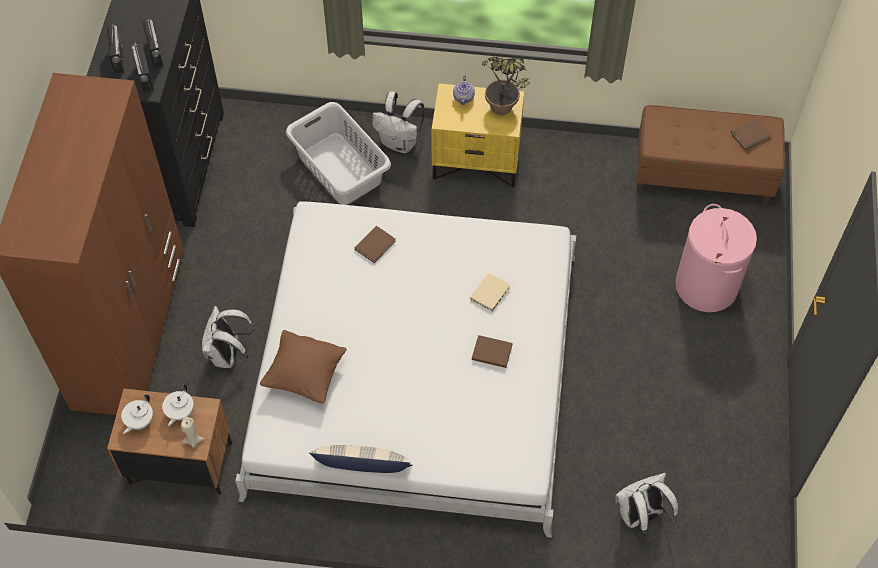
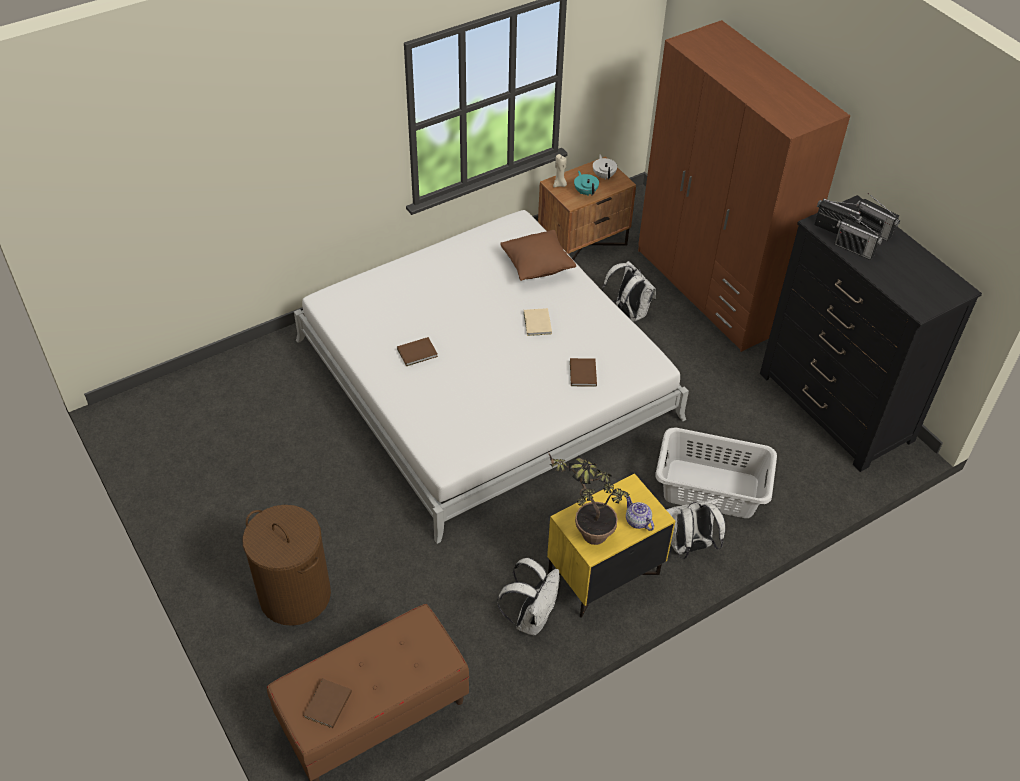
camera: 140 degrees right, 10 degrees down
white teapot [162,384,194,426] -> turquoise teapot [574,171,599,196]
pillow [309,445,413,473] -> none
beige book [470,273,511,311] -> beige book moved to [524,308,552,336]
white backpack [615,473,678,538] -> white backpack moved to [497,558,559,635]
pink laundry basket [675,204,757,312] -> brown laundry basket [242,505,331,626]

